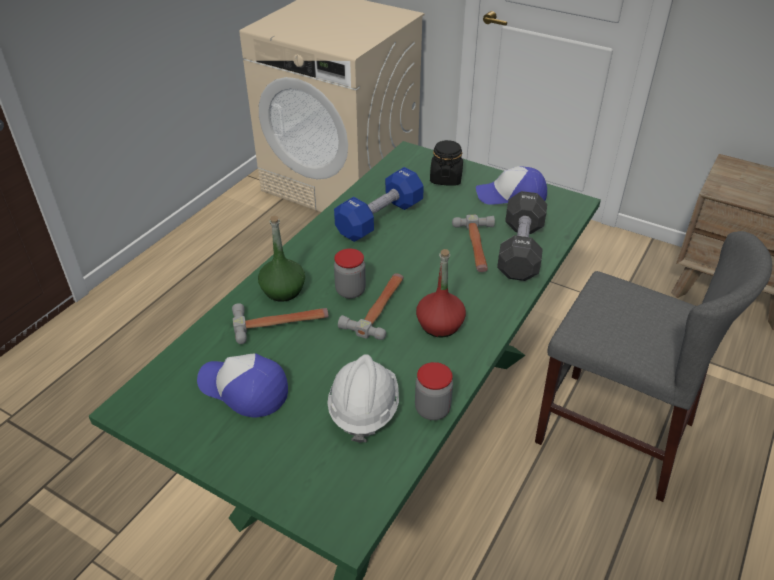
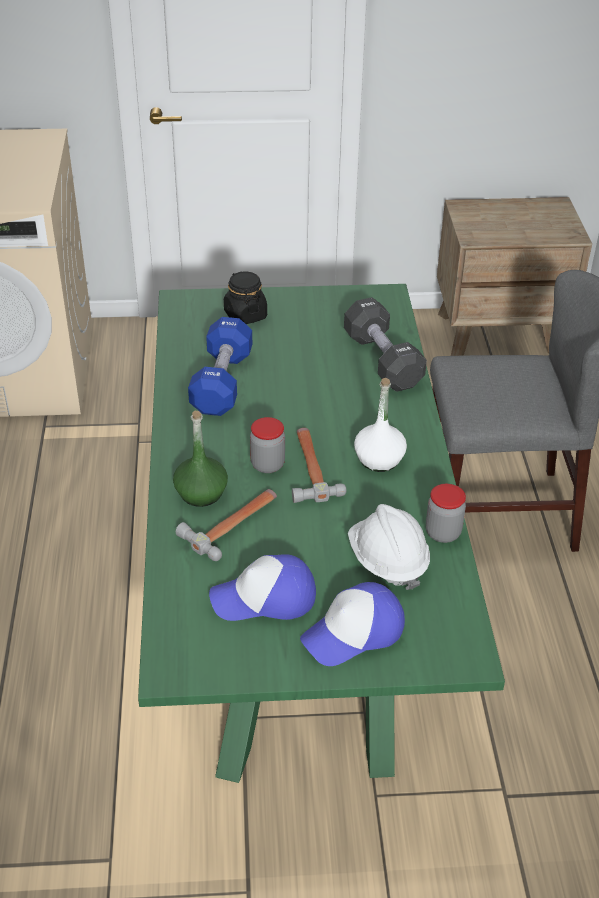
camera: 35 degrees left, 0 degrees up
red bottle [416,249,466,337] -> white bottle [354,378,407,472]
hammer [452,215,495,272] -> none
cap [476,166,547,205] -> cap moved to [300,582,405,666]

